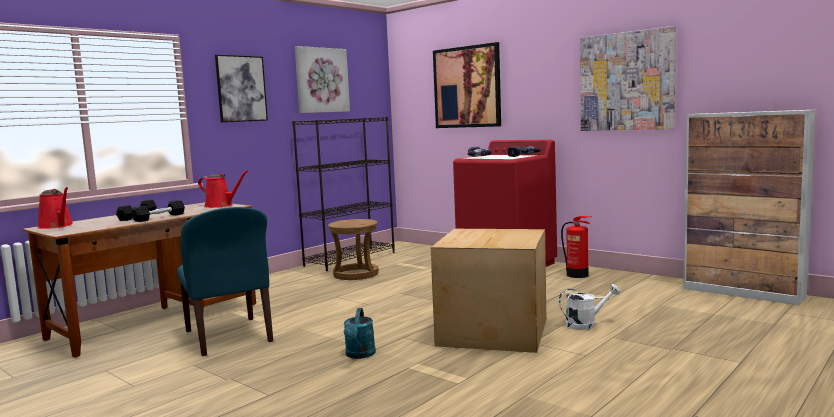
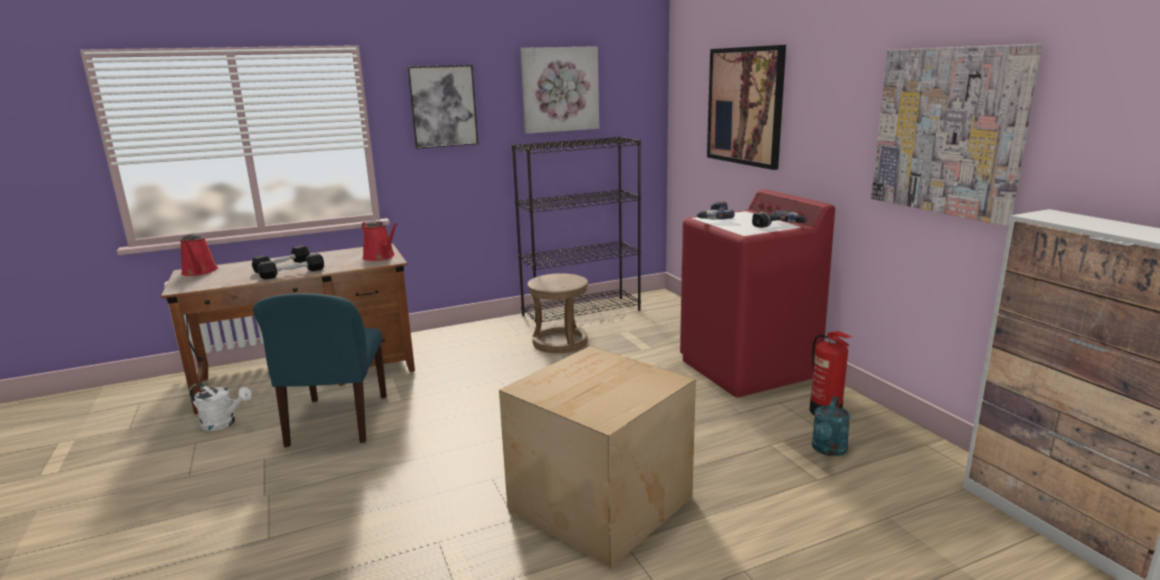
camera: 25 degrees right, 10 degrees up
turquoise watering can [343,308,376,359] -> turquoise watering can moved to [812,396,850,456]
white watering can [559,284,620,330] -> white watering can moved to [189,383,252,431]

